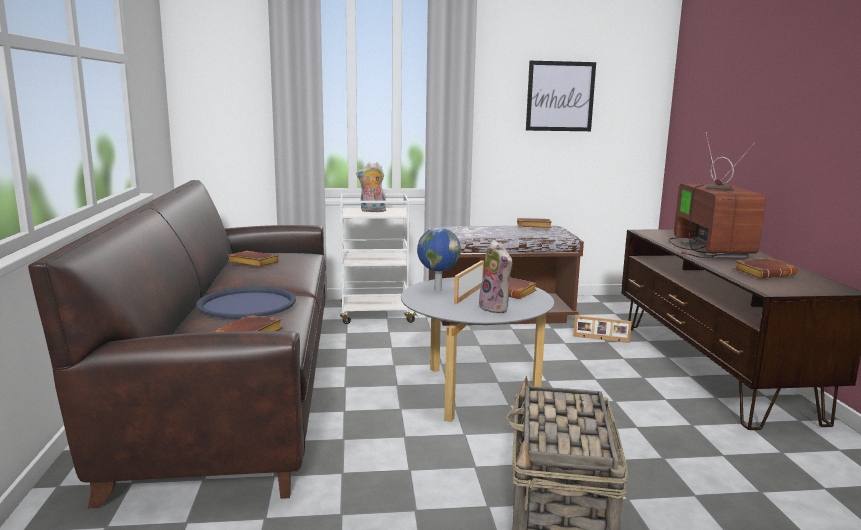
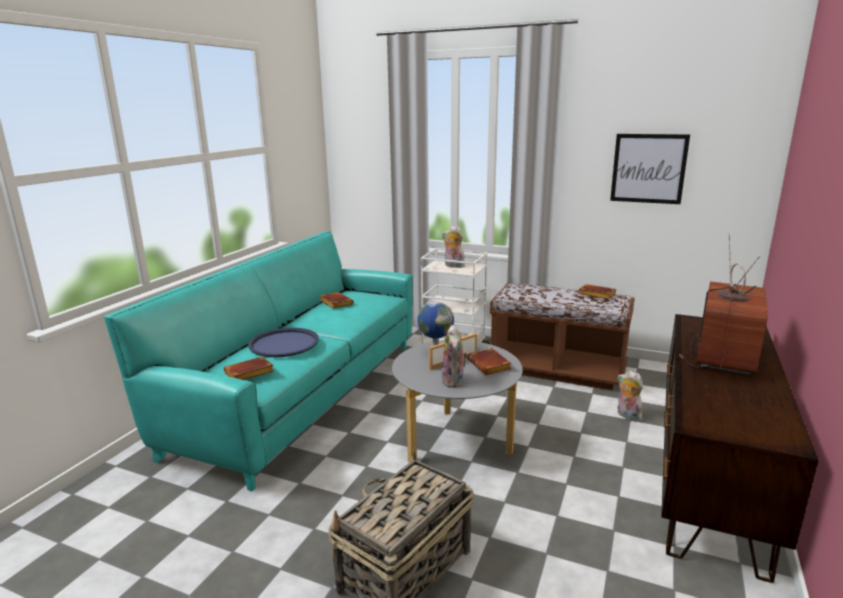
camera: 30 degrees right, 5 degrees up
brown sofa [28,180,326,508] -> turquoise sofa [104,231,413,491]
picture frame [574,315,632,343] -> plush toy [618,371,644,422]
brown book [734,258,798,279] -> none

